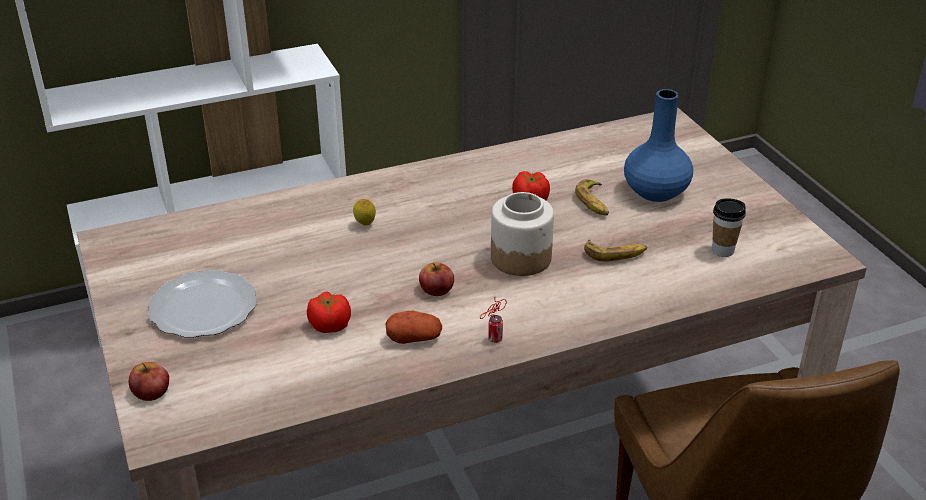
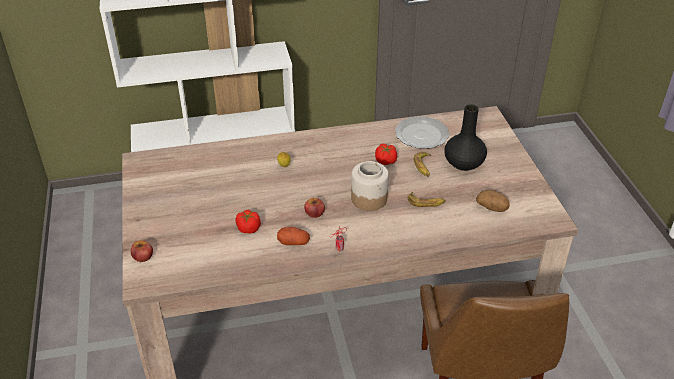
camera: 10 degrees right, 5 degrees up
plate [148,270,257,338] -> plate moved to [395,116,450,149]
blue vase [624,89,693,202] -> black vase [444,104,487,171]
cup [712,198,746,257] -> potato [476,190,510,212]

